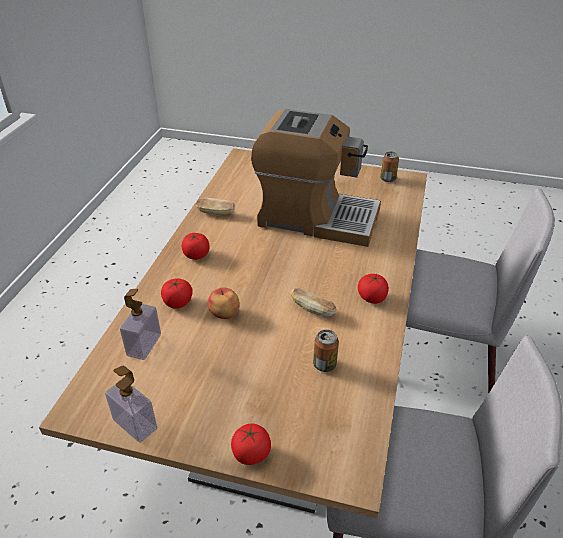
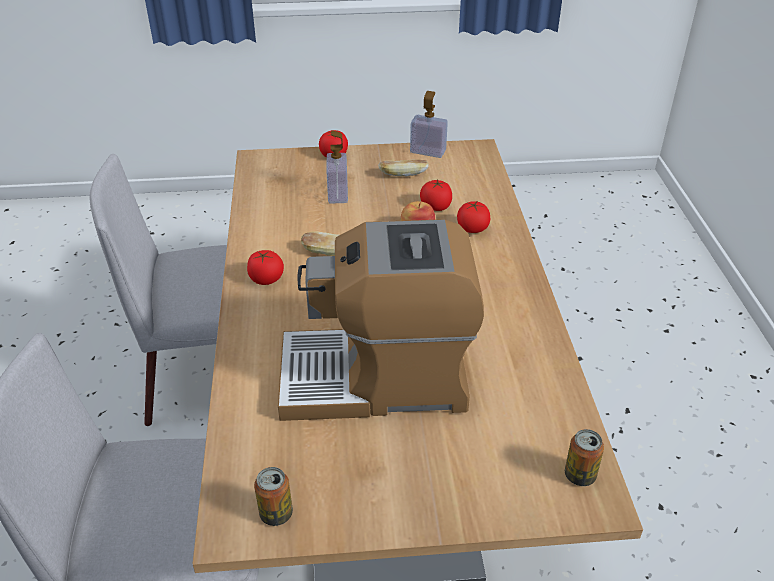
camera: 160 degrees right, 0 degrees up
soap dispenser [120,289,161,360] -> soap dispenser moved to [327,130,348,204]
tomato [181,233,209,260] -> tomato moved to [420,179,452,211]
bread [195,198,235,215] -> bread moved to [378,159,429,176]
can [313,330,339,372] -> can moved to [565,429,604,486]

